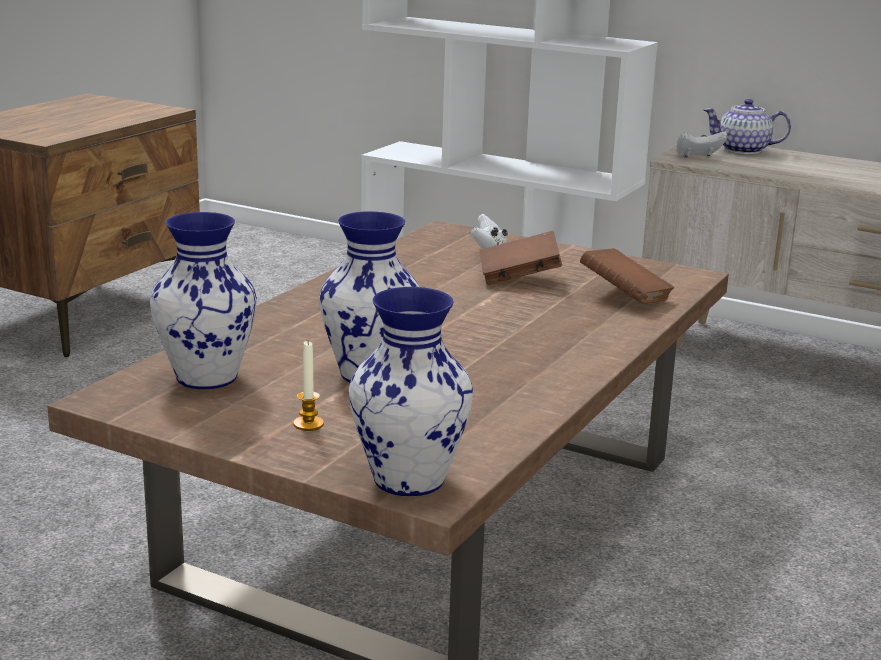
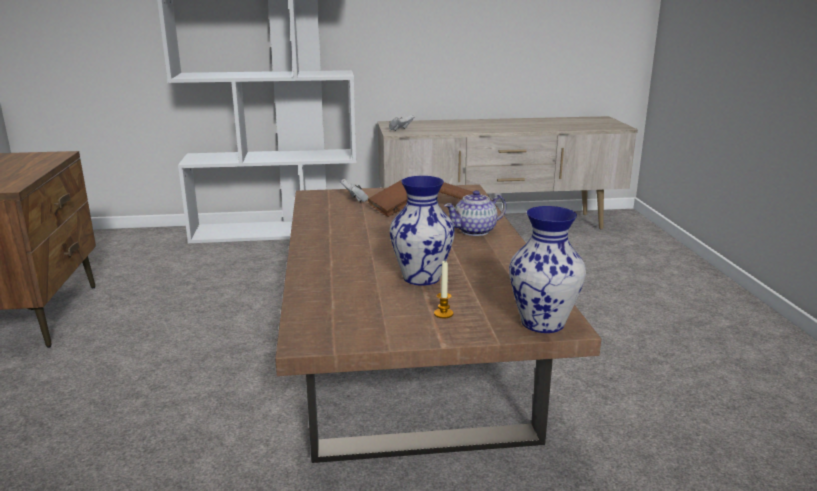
camera: 35 degrees left, 0 degrees up
vase [150,212,257,389] -> none
teapot [703,99,791,154] -> teapot moved to [444,190,506,236]

